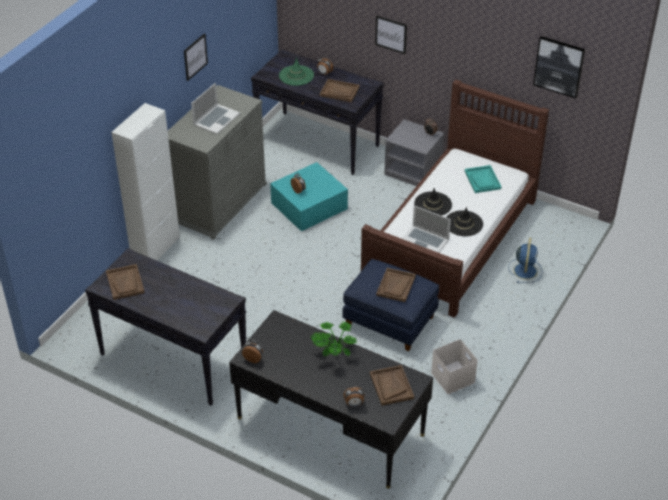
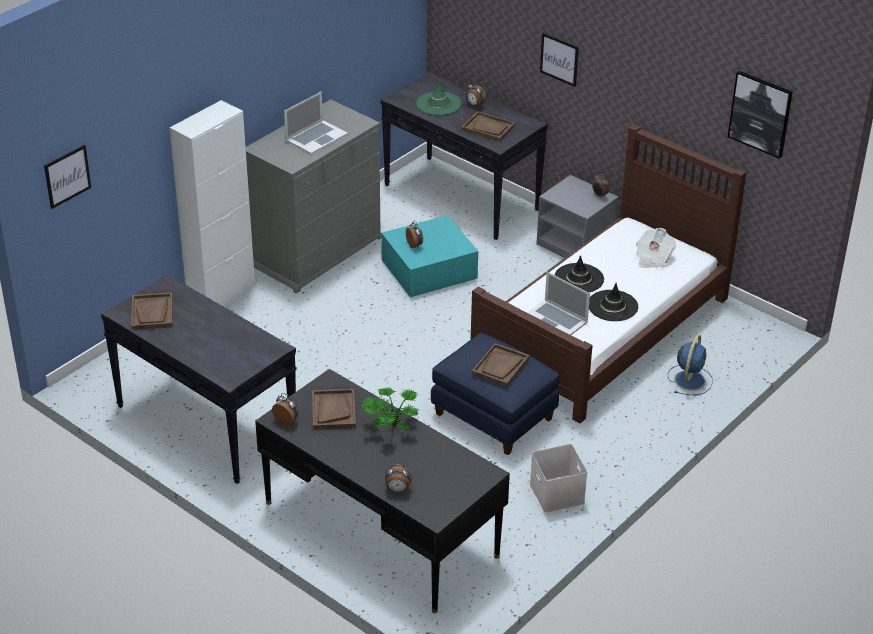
camera: 10 degrees right, 5 degrees down
picture [184,33,208,81] -> picture moved to [44,145,91,209]
brown tray [370,365,414,406] -> brown tray moved to [312,389,356,429]
turquoise tray [465,165,501,193] -> newspaper [636,228,676,268]

